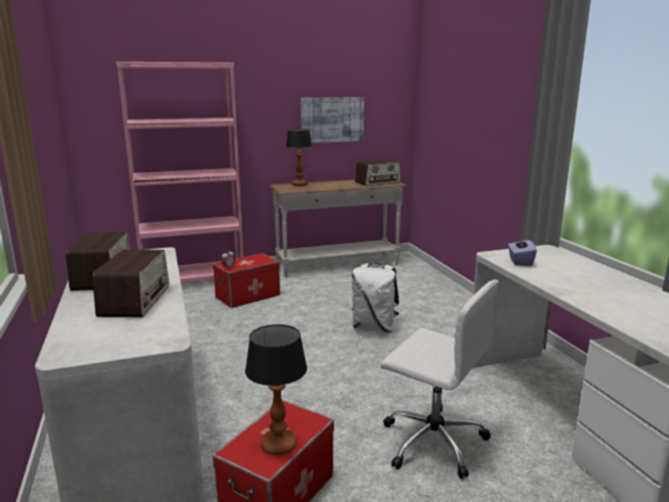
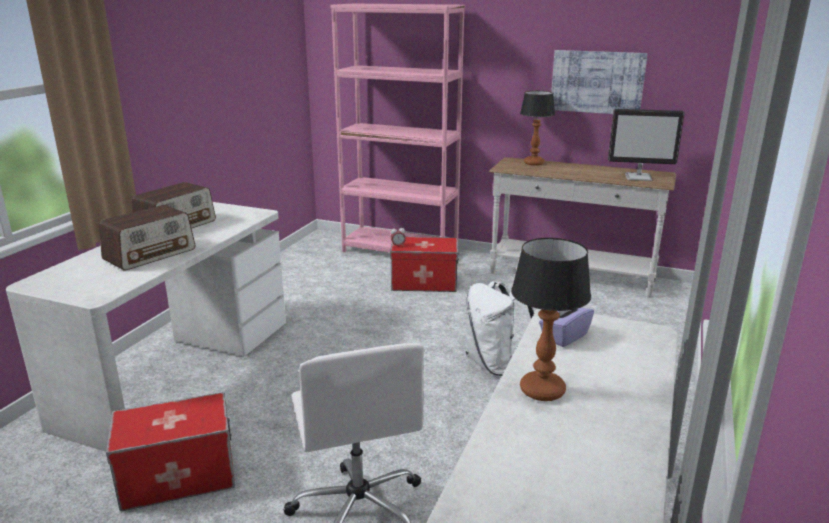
camera: 40 degrees right, 5 degrees up
table lamp [245,324,307,455] -> table lamp moved to [511,238,591,401]
radio [355,159,401,186] -> monitor [608,109,685,181]

